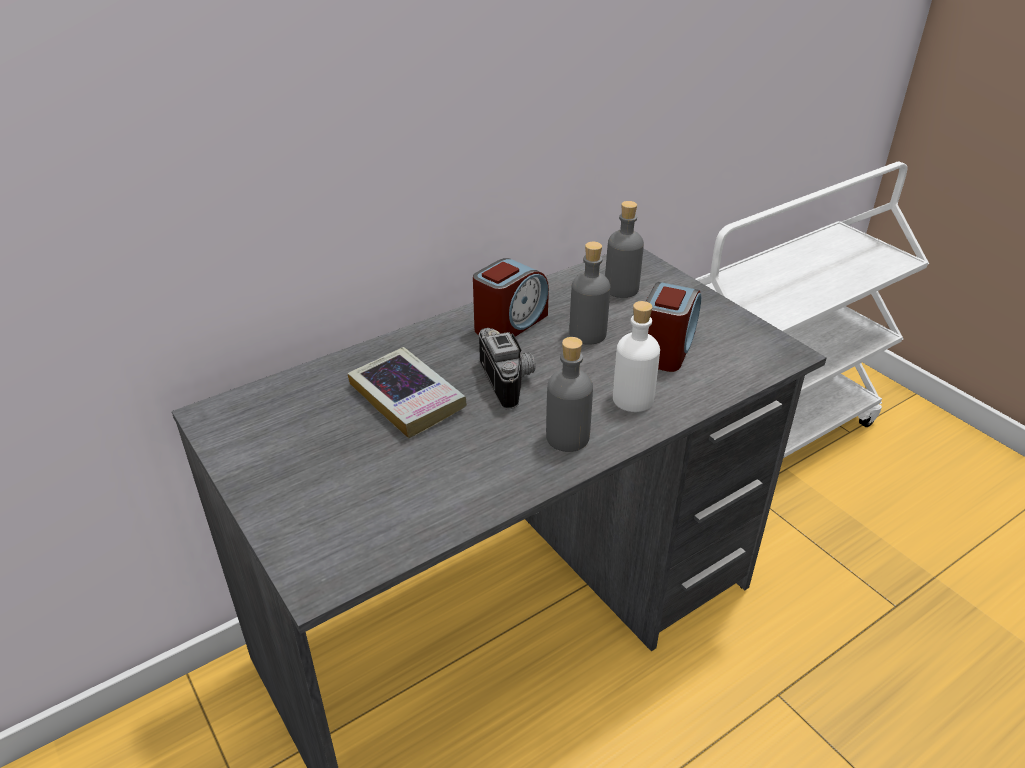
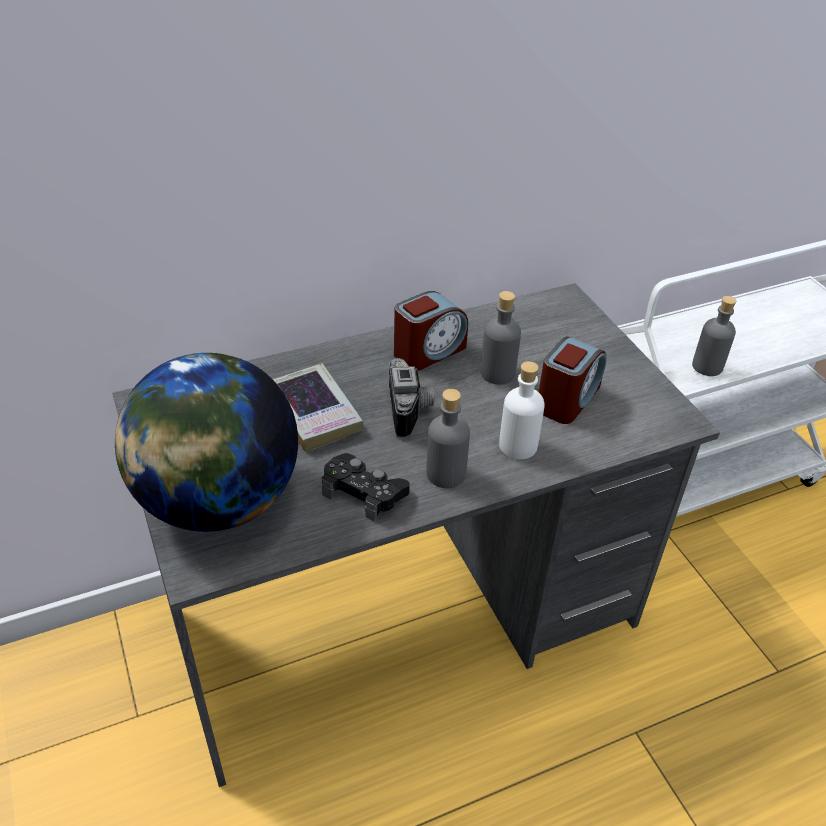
camera: 10 degrees right, 5 degrees up
grey bottle [605,201,644,298] -> grey bottle moved to [692,296,736,376]
none -> globe [115,353,298,532]
none -> black game controller [322,453,410,521]

